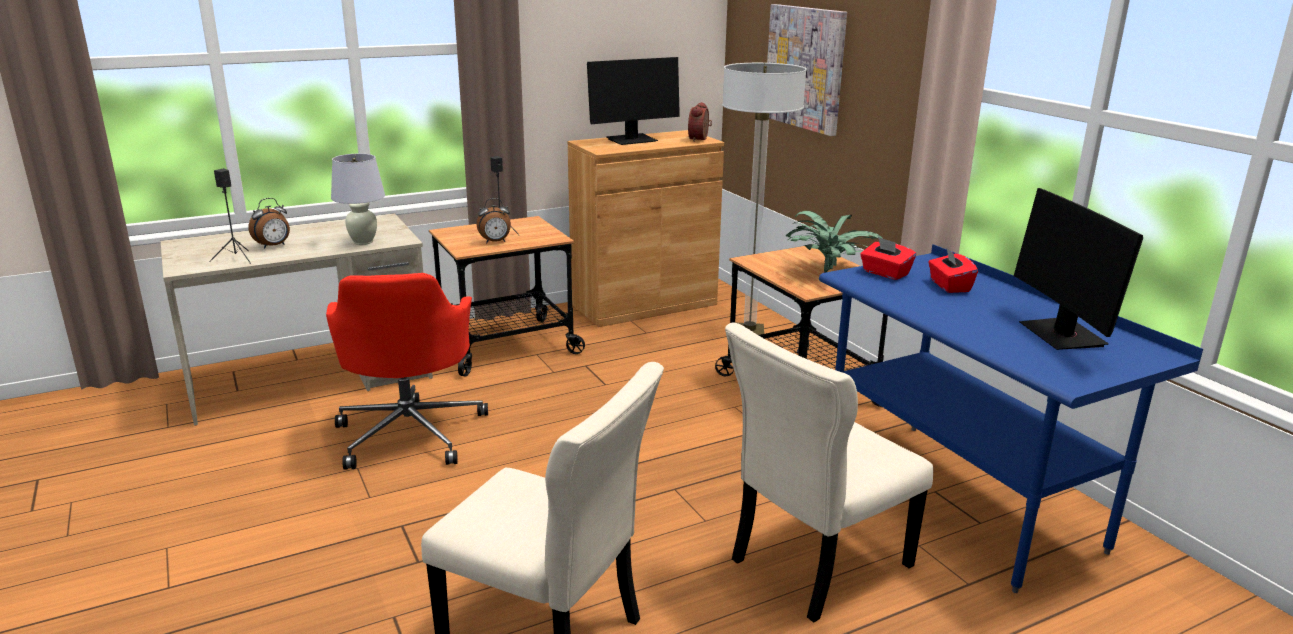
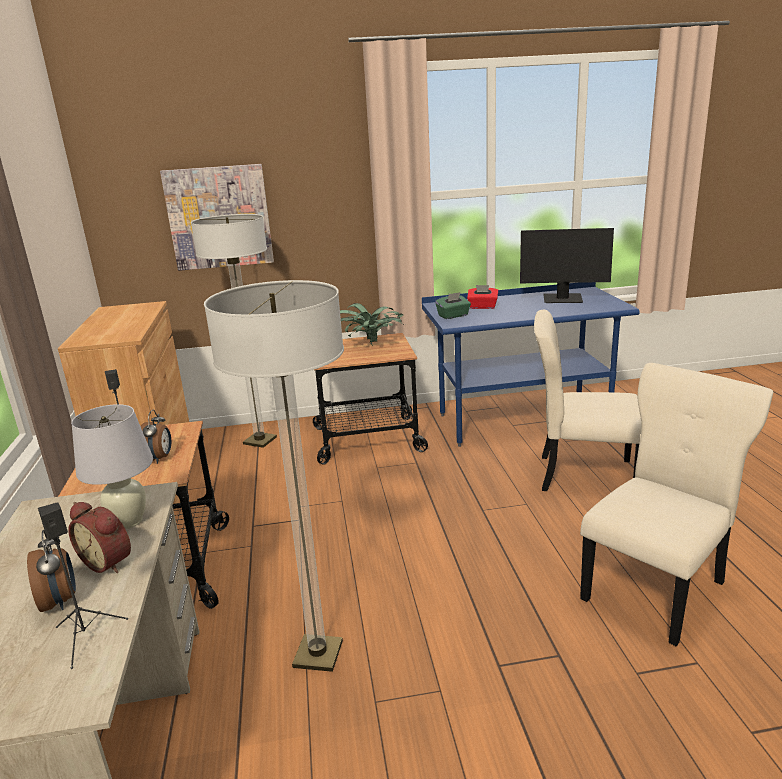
camera: 70 degrees left, 0 degrees up
red office chair [326,273,488,470] -> floor lamp [204,280,344,672]
monitor [587,57,680,145] -> none
alarm clock [688,102,712,142] -> alarm clock moved to [68,502,131,573]
beige chair [725,323,933,623] -> beige chair turned 120 degrees clockwise [534,310,641,491]
red tissue box [860,237,916,280] -> green tissue box [435,292,471,319]

